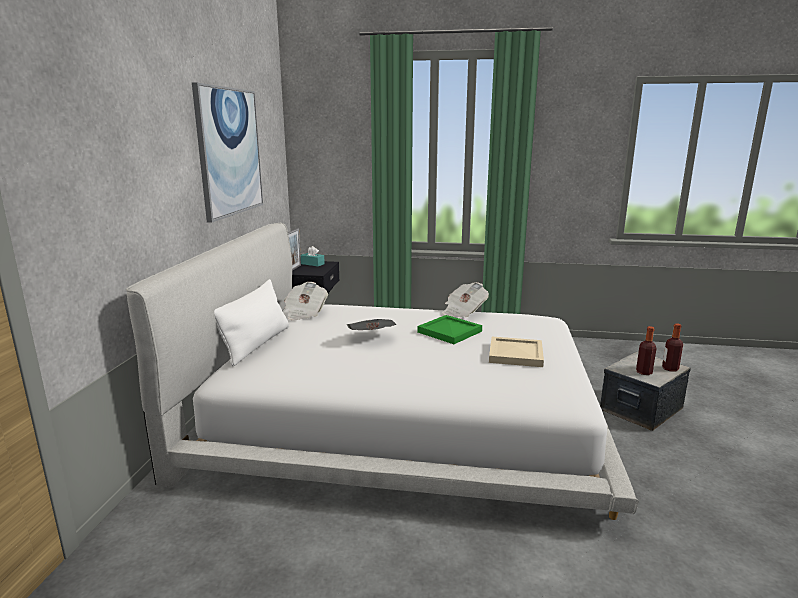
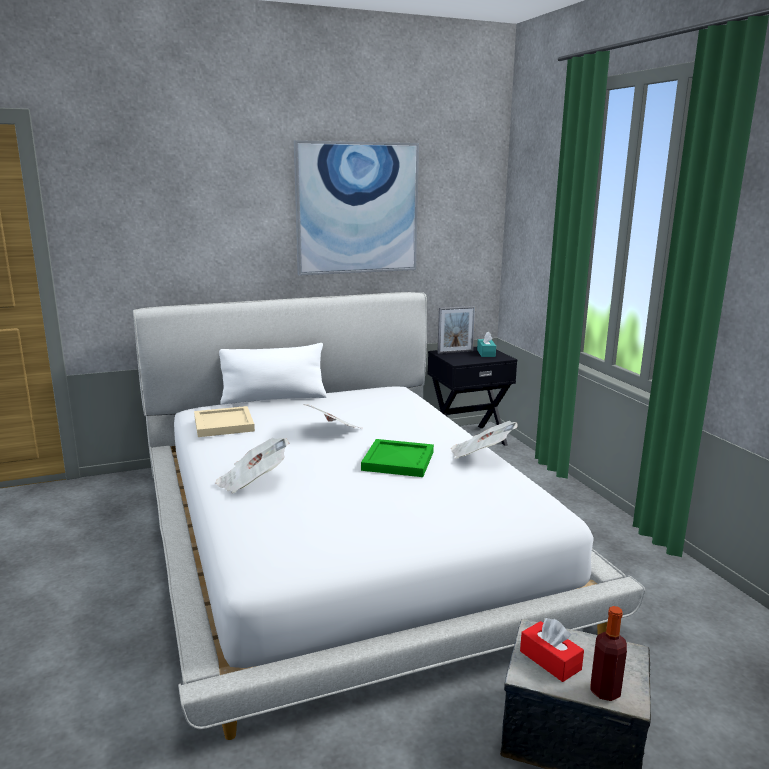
camera: 60 degrees right, 0 degrees up
newspaper [284,282,328,320] -> newspaper moved to [215,438,289,493]
beige tray [489,337,544,367] -> beige tray moved to [194,406,255,437]
bottle [636,326,656,375] -> red tissue box [520,618,584,682]

